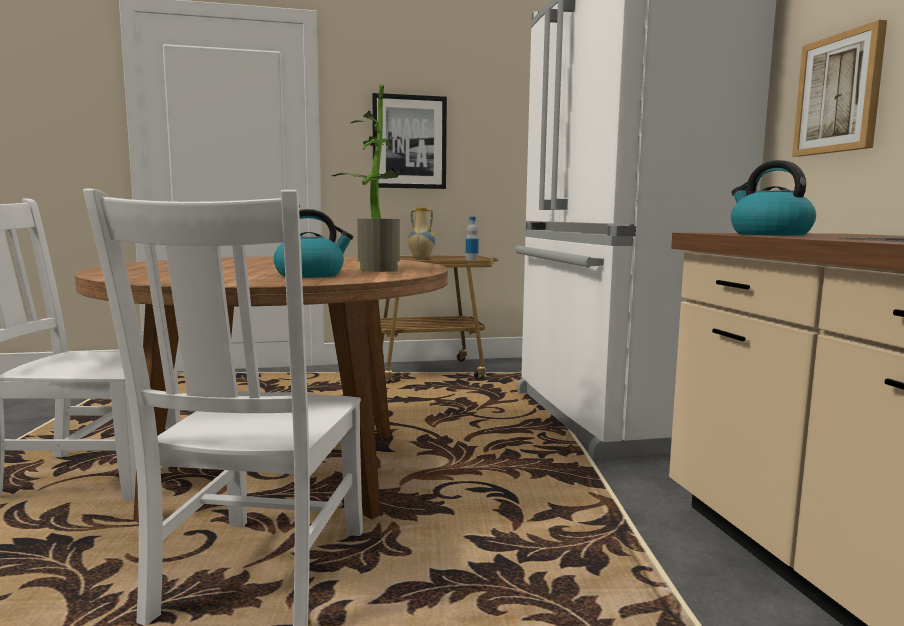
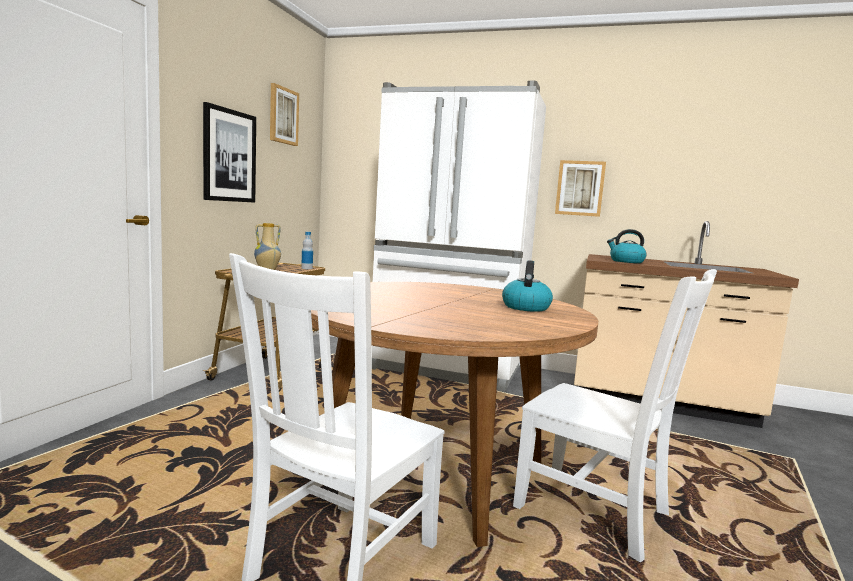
camera: 60 degrees left, 0 degrees up
potted plant [332,84,403,272] -> none
none -> picture [270,83,299,146]

